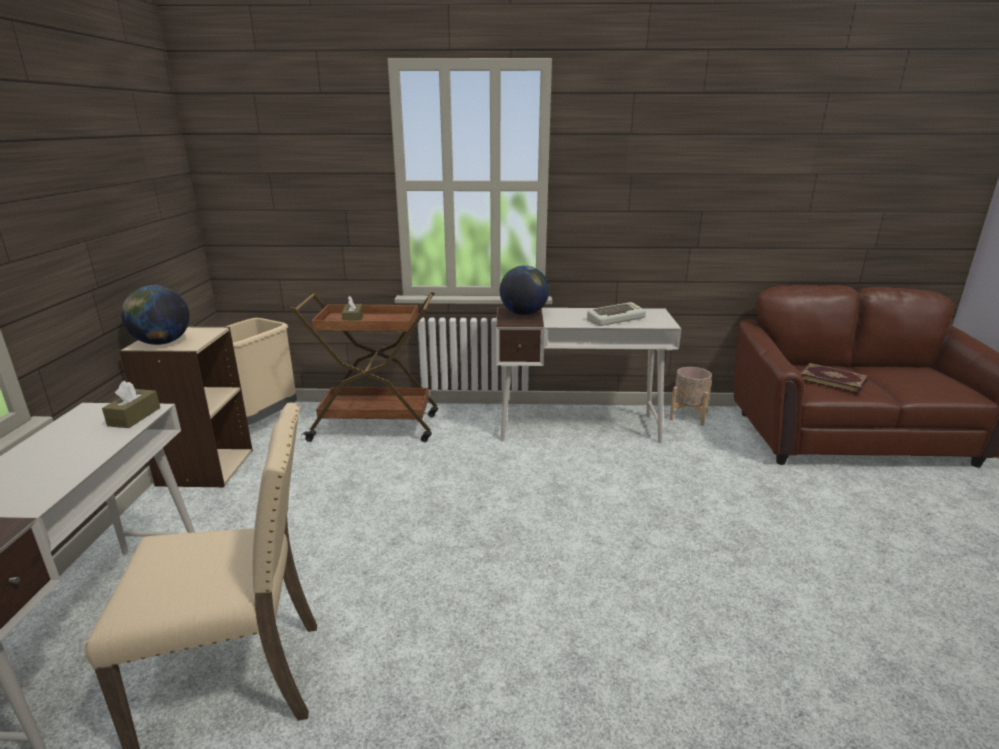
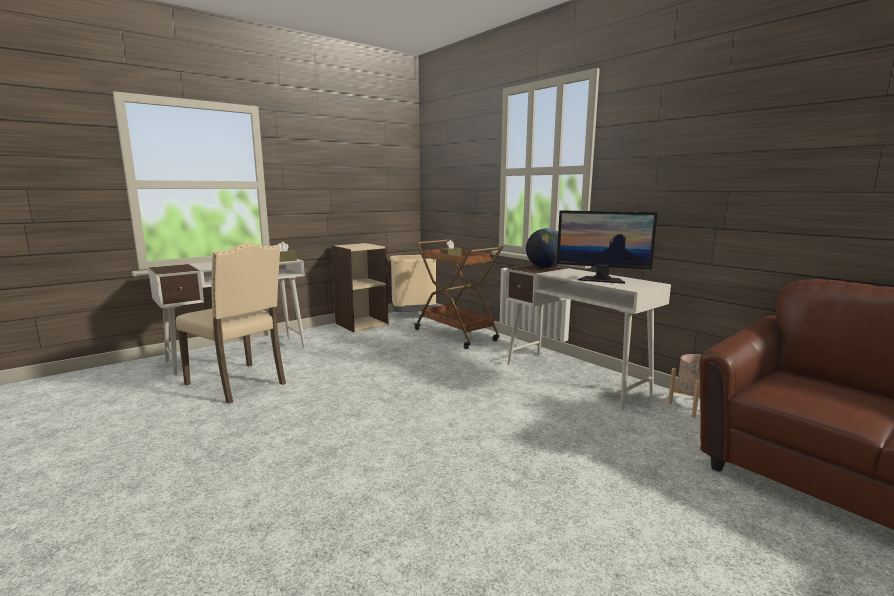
camera: 50 degrees right, 10 degrees down
globe [121,285,190,345] -> none
keyboard [587,302,646,326] -> monitor [557,210,658,284]
book [800,363,868,394] -> none

